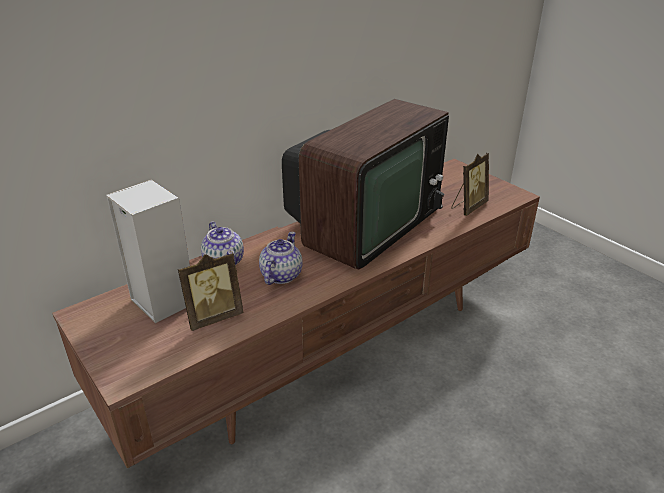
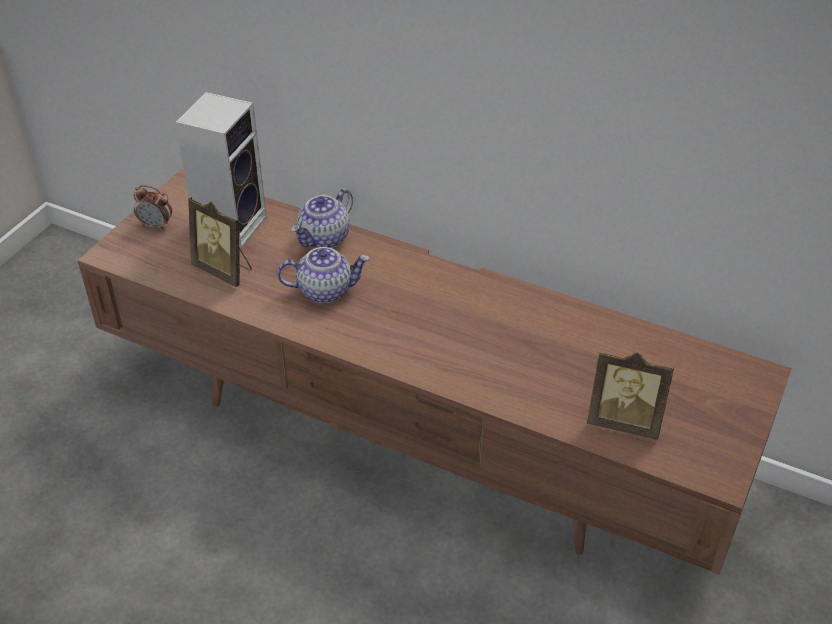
camera: 65 degrees right, 10 degrees up
television [282,99,449,269] -> none
none -> alarm clock [133,185,172,231]

